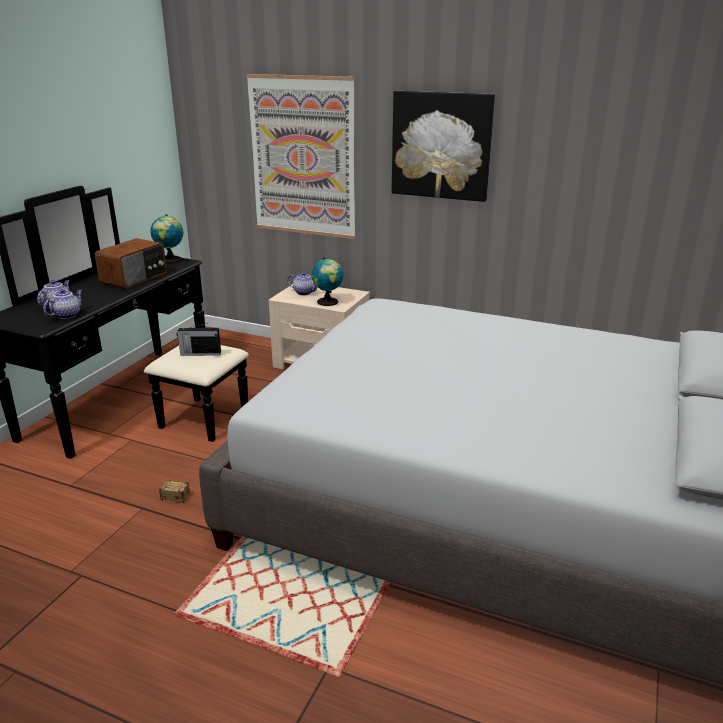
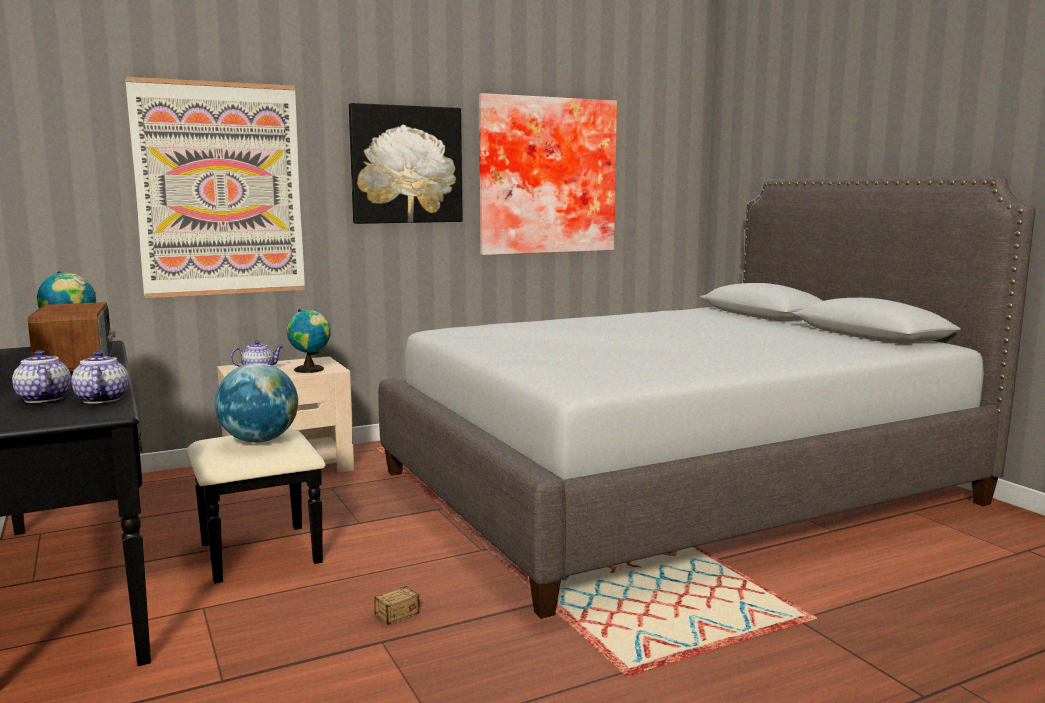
camera: 50 degrees left, 15 degrees down
radio [176,322,221,356] -> globe [215,363,298,443]
none -> picture [479,93,617,255]

